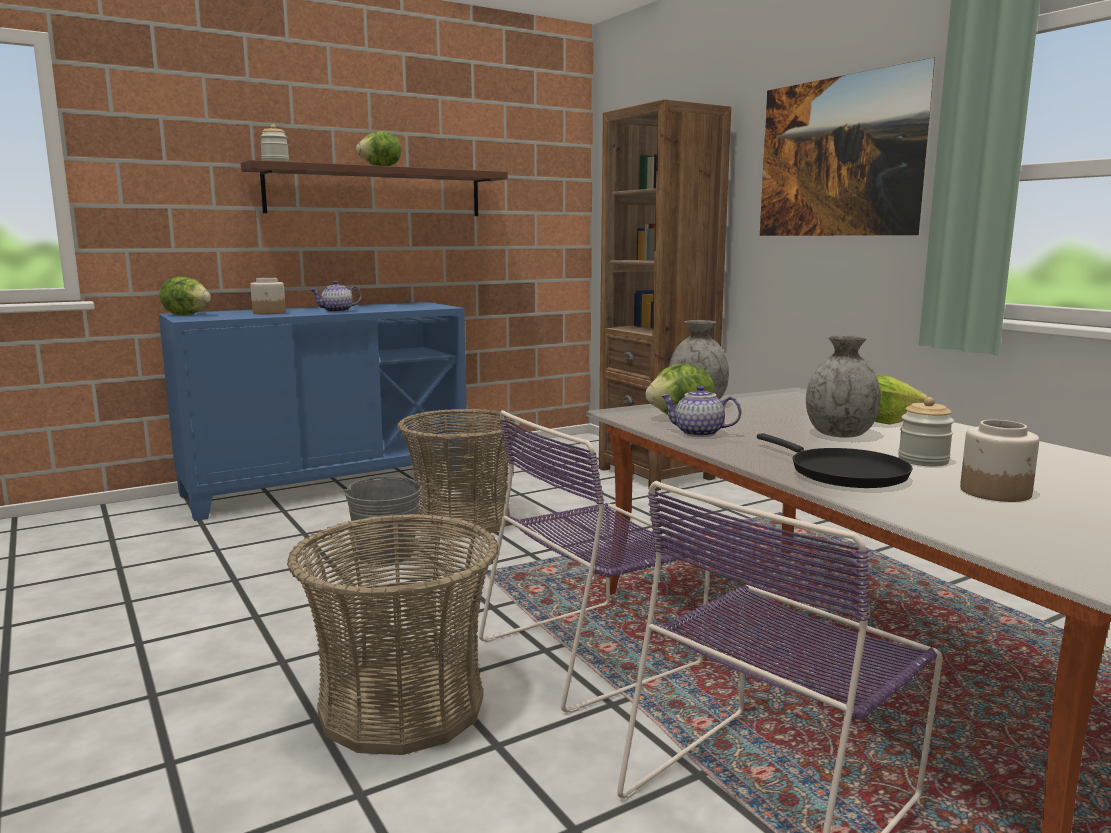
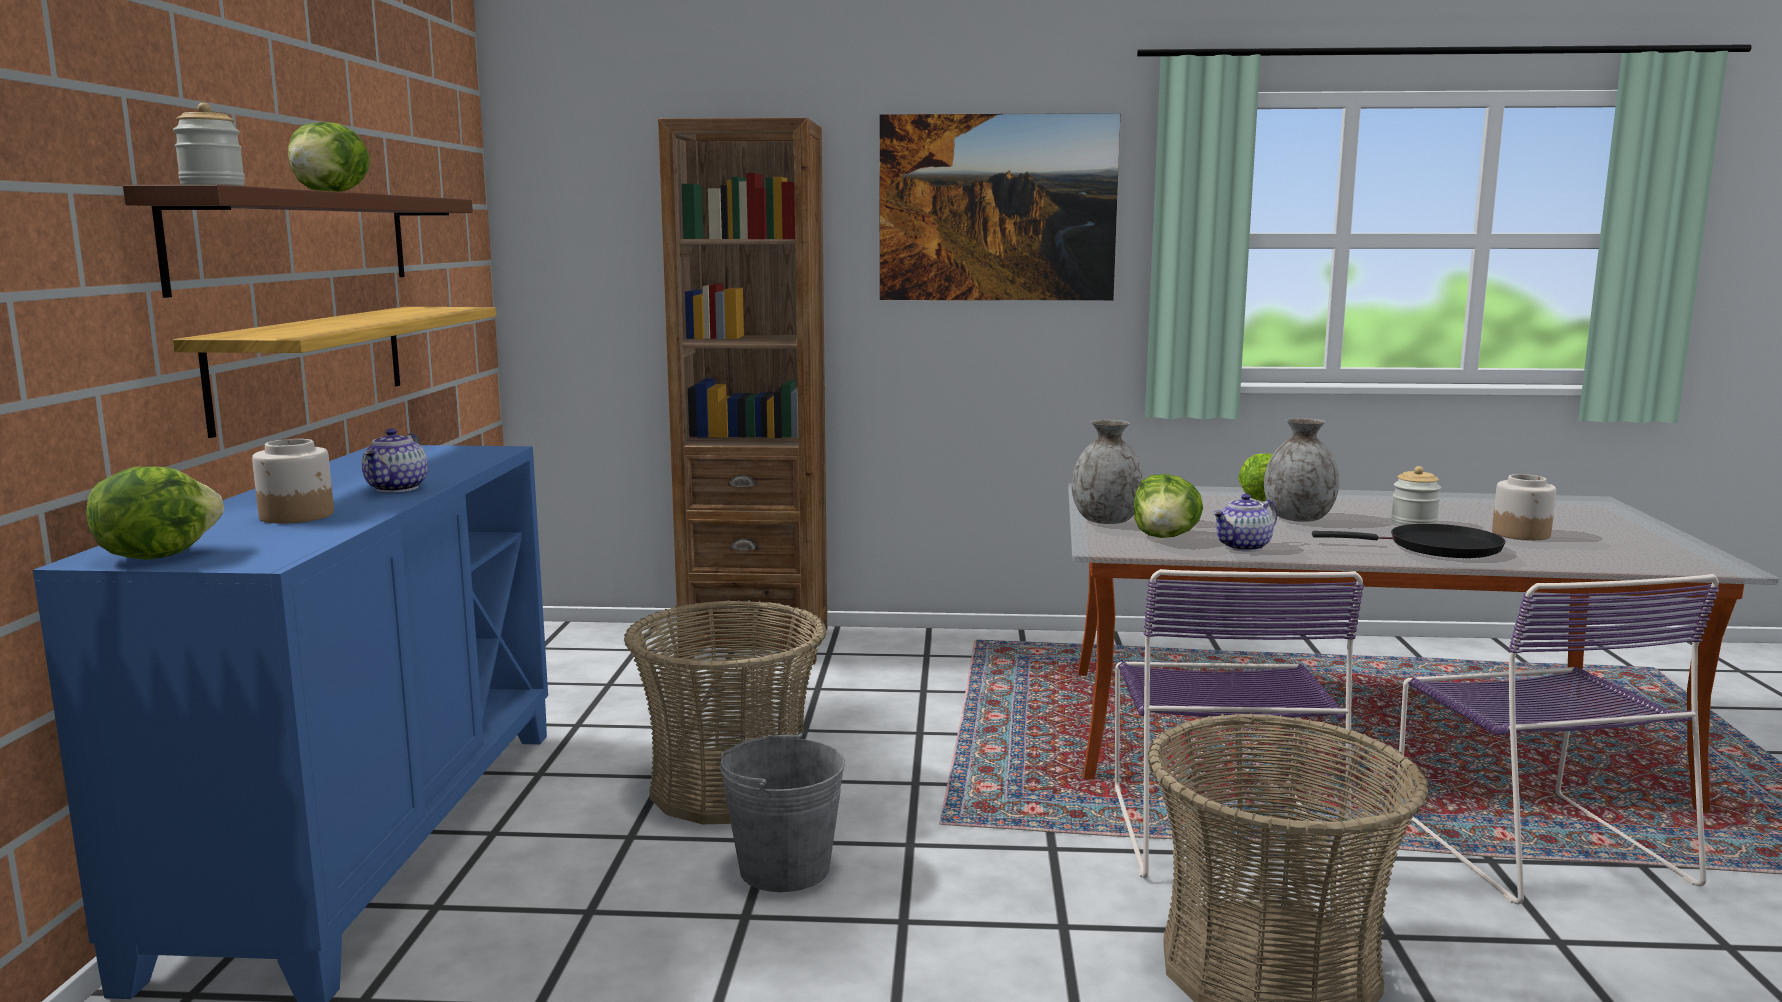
camera: 55 degrees left, 0 degrees up
none -> shelf [173,307,496,438]

